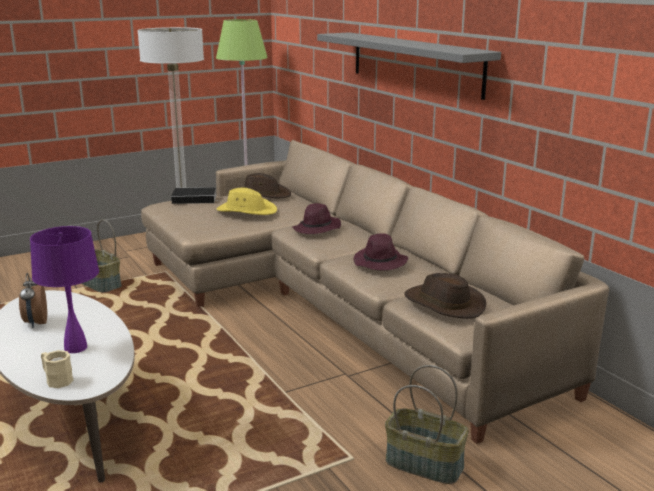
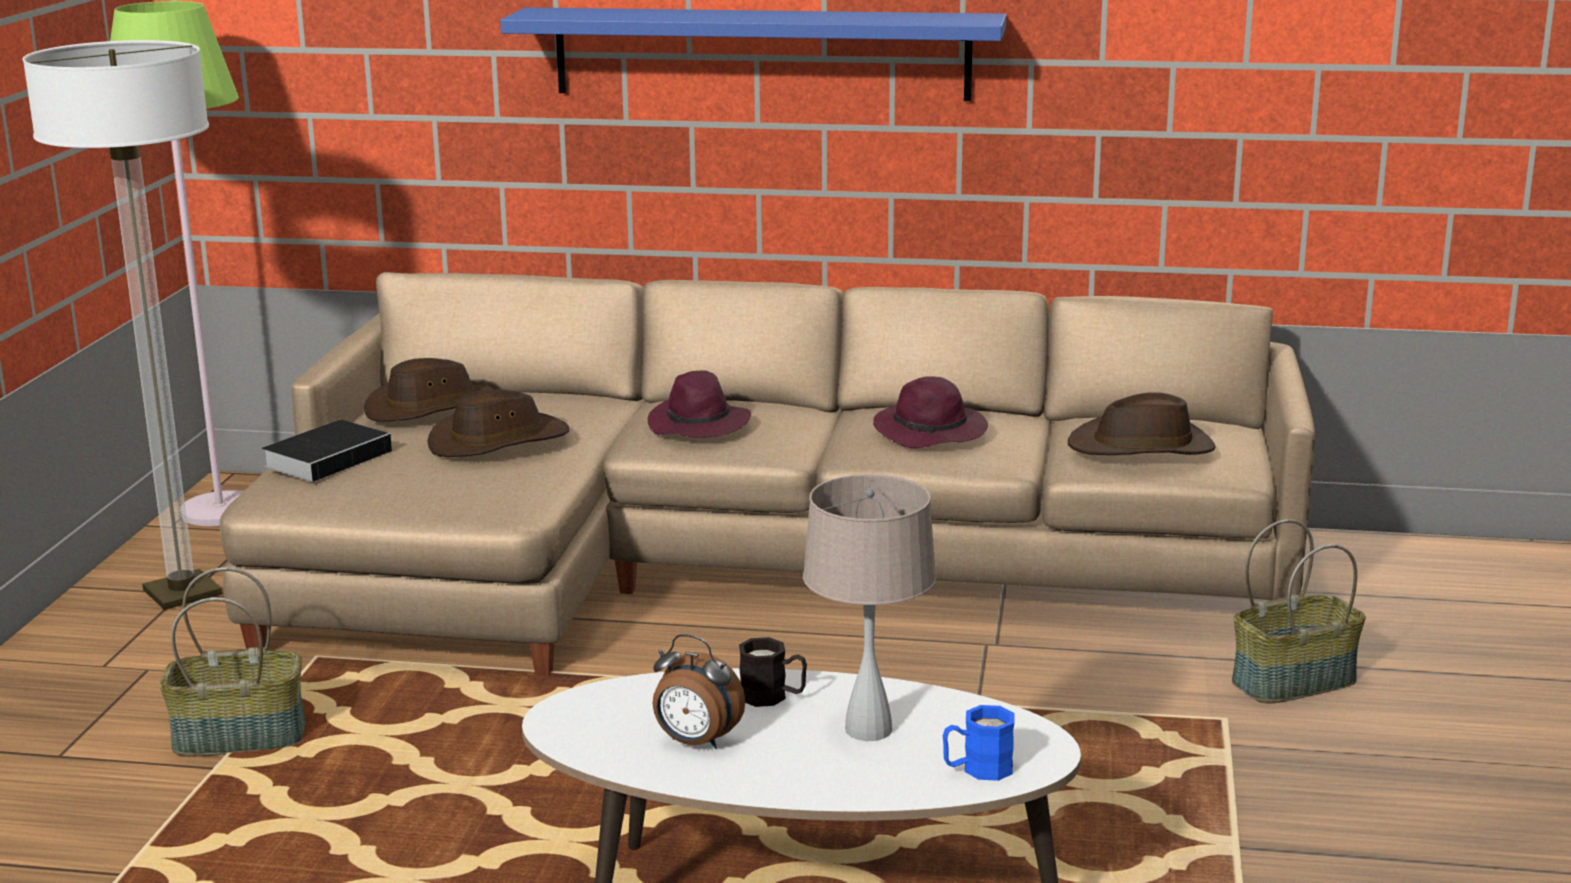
camera: 50 degrees left, 0 degrees up
purple table lamp [30,226,99,353] -> beige table lamp [803,474,936,741]
beige mug [41,350,74,388] -> blue mug [943,705,1015,781]
yellow hat [217,188,277,215] -> brown hat [427,389,569,457]
grey shelf [317,32,501,100] -> blue shelf [500,7,1006,101]
none -> black mug [739,637,807,707]

